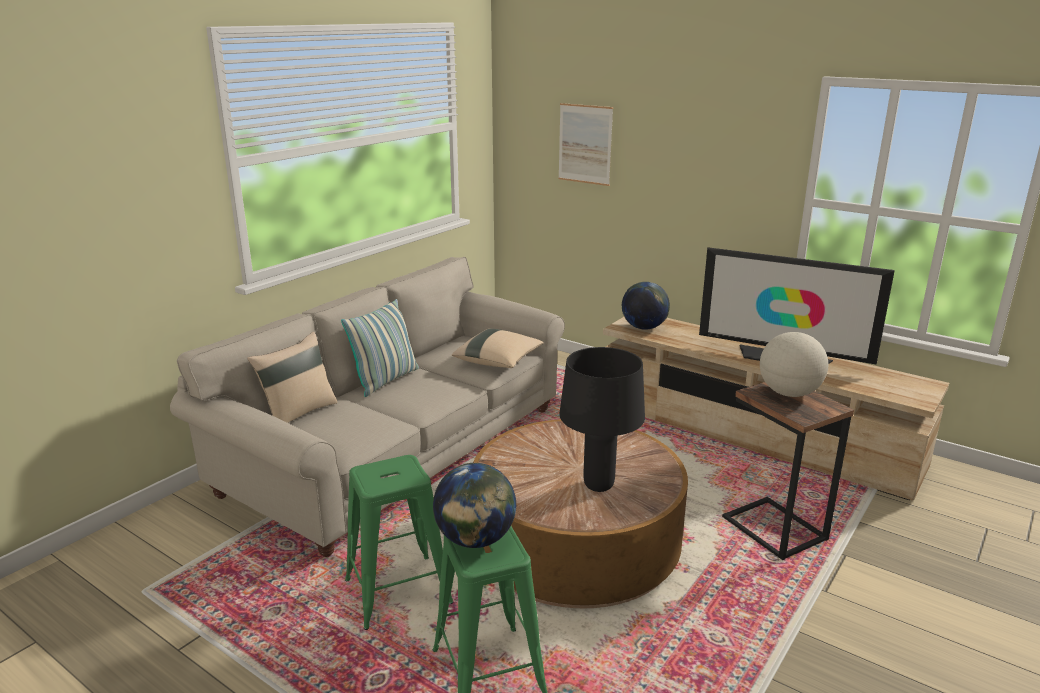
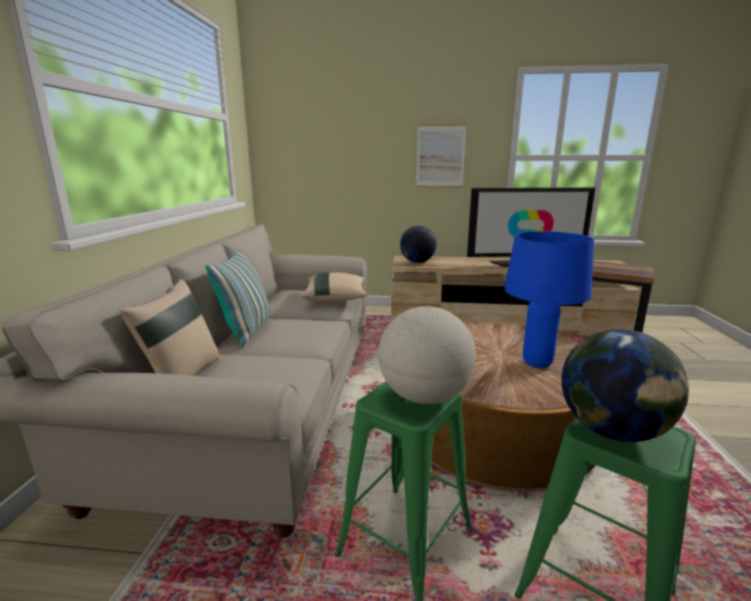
camera: 30 degrees left, 5 degrees down
picture [558,103,613,186] -> picture moved to [416,124,467,187]
black table lamp [559,347,645,492] -> blue table lamp [504,231,594,368]
globe [760,332,828,397] -> globe moved to [378,306,476,404]

